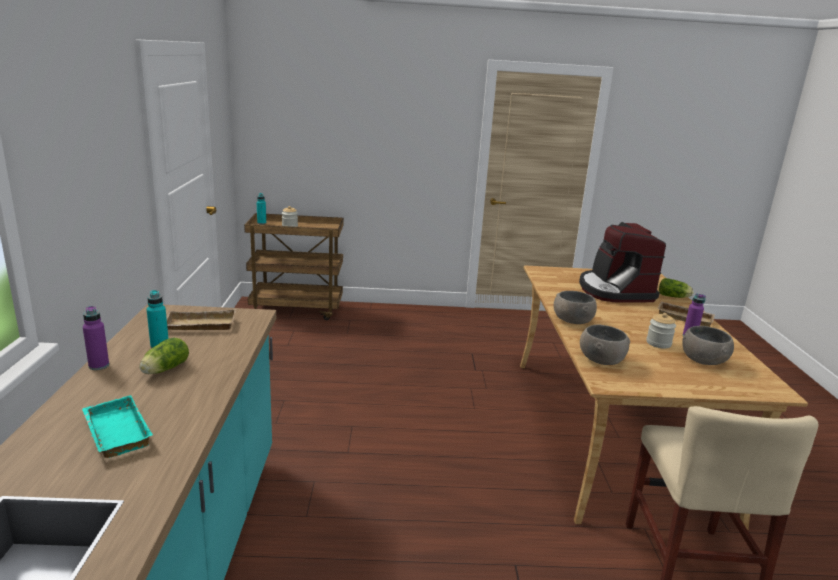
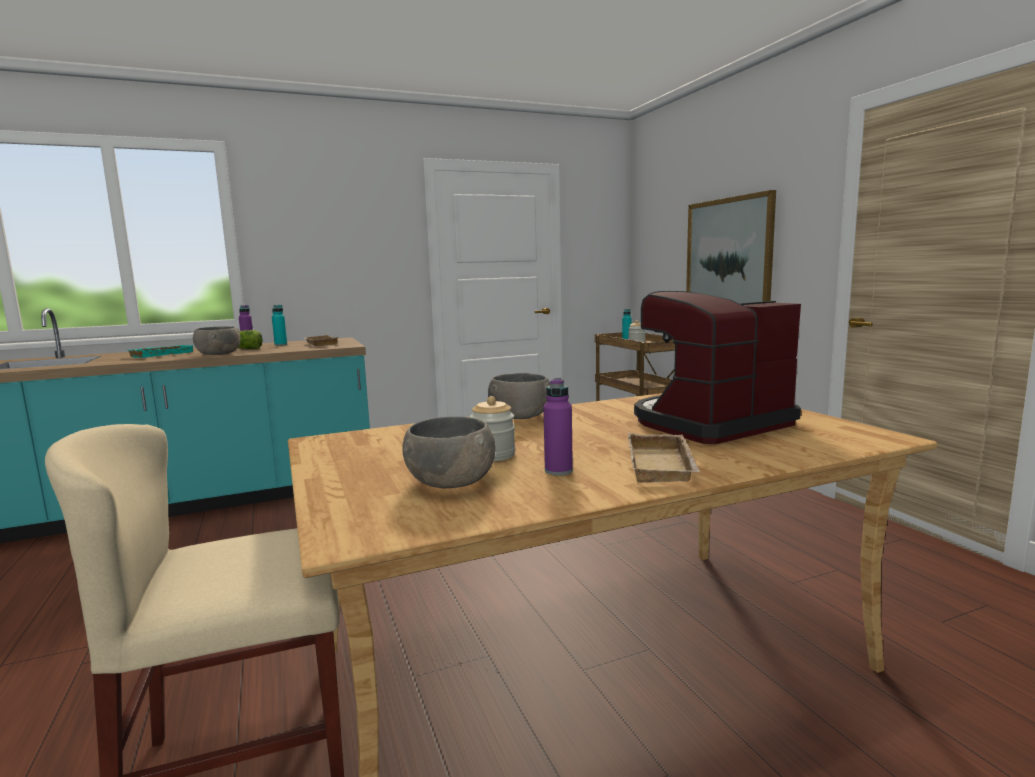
camera: 70 degrees right, 10 degrees down
grey bowl [580,325,630,365] -> grey bowl moved to [193,326,241,355]
lettuce [659,278,694,298] -> none
none -> picture [686,190,776,303]

